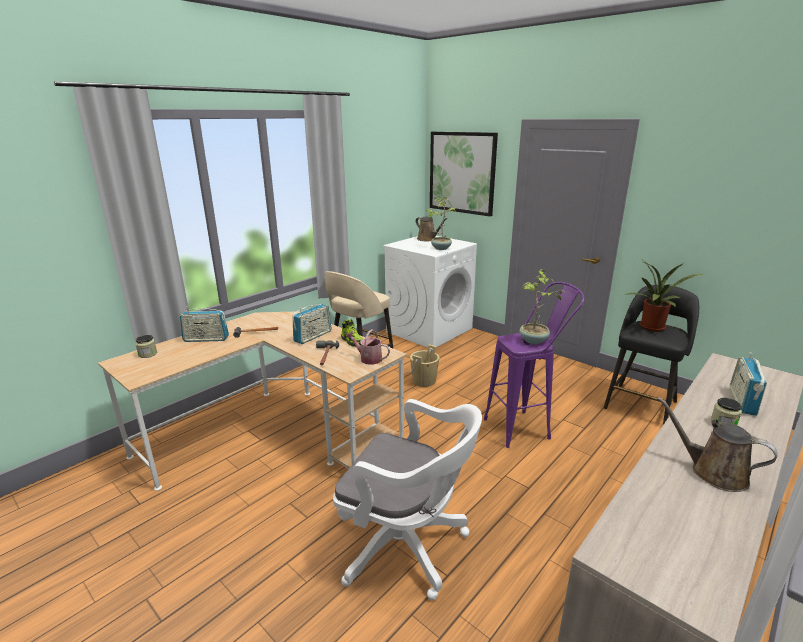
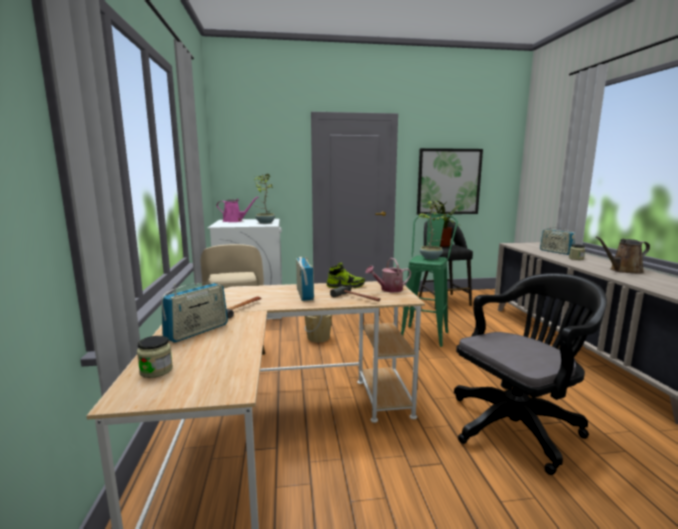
camera: 50 degrees left, 10 degrees down
white office chair [333,399,482,600] -> black office chair [454,273,607,475]
brown watering can [416,217,448,241] -> pink watering can [217,197,258,222]
picture [430,132,498,216] -> picture moved to [417,148,483,215]
purple stool [484,282,584,448] -> green stool [401,214,458,347]

